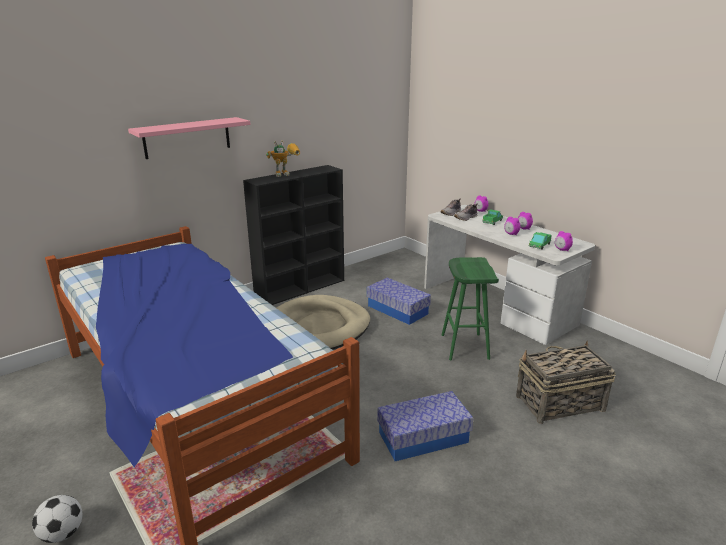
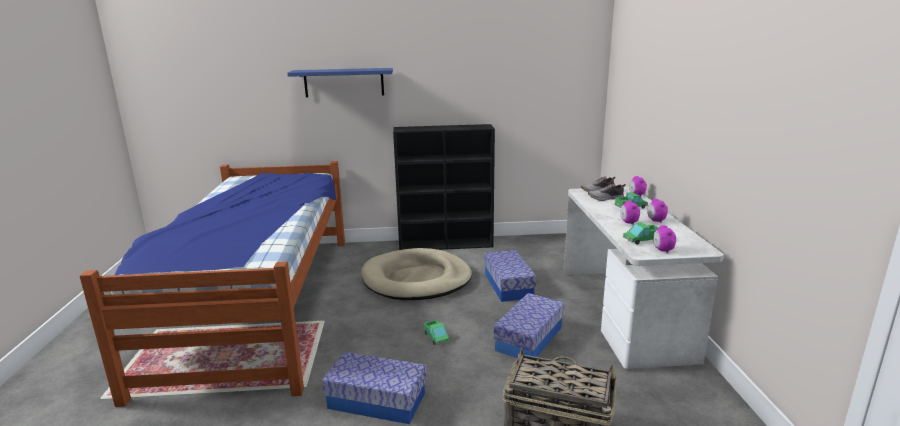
camera: 35 degrees right, 5 degrees down
football [32,495,83,543] -> none
pink shelf [128,117,251,159] -> blue shelf [287,68,393,97]
toy robot [266,140,300,177] -> none
green stool [442,257,499,360] -> storage box [493,293,564,358]
none -> toy truck [424,320,450,345]

